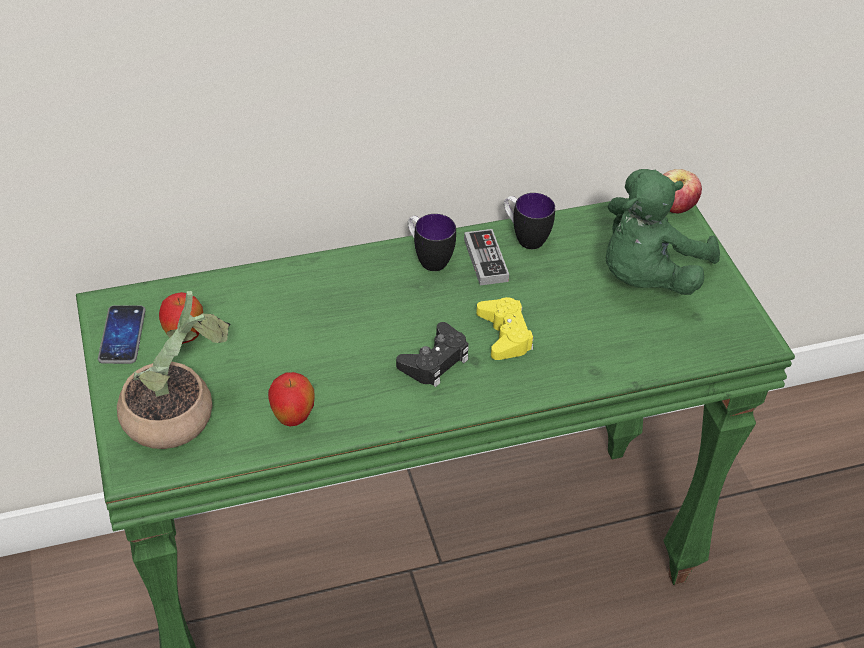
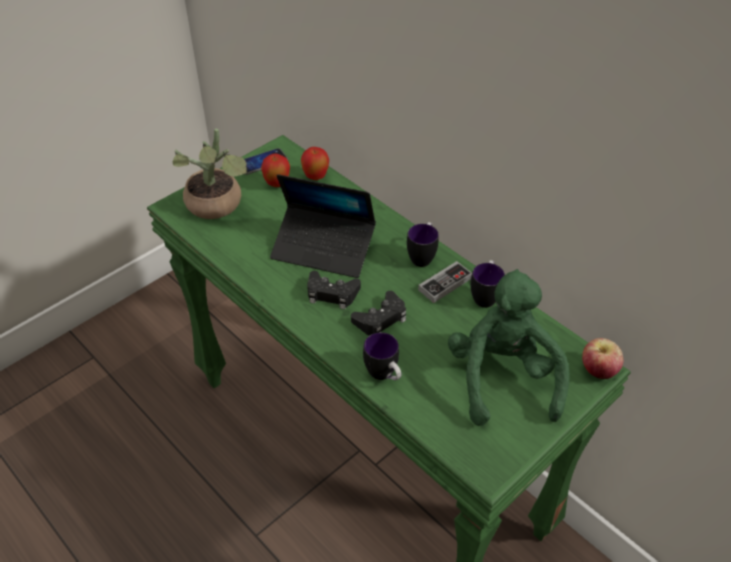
camera: 65 degrees right, 0 degrees up
apple [268,372,315,427] -> apple moved to [301,147,329,180]
yellow game controller [476,297,534,360] -> black game controller [351,291,406,336]
green plush toy [606,169,720,295] -> green plush toy turned 75 degrees clockwise [448,269,570,426]
none -> laptop [270,174,376,278]
none -> mug [363,332,402,380]

